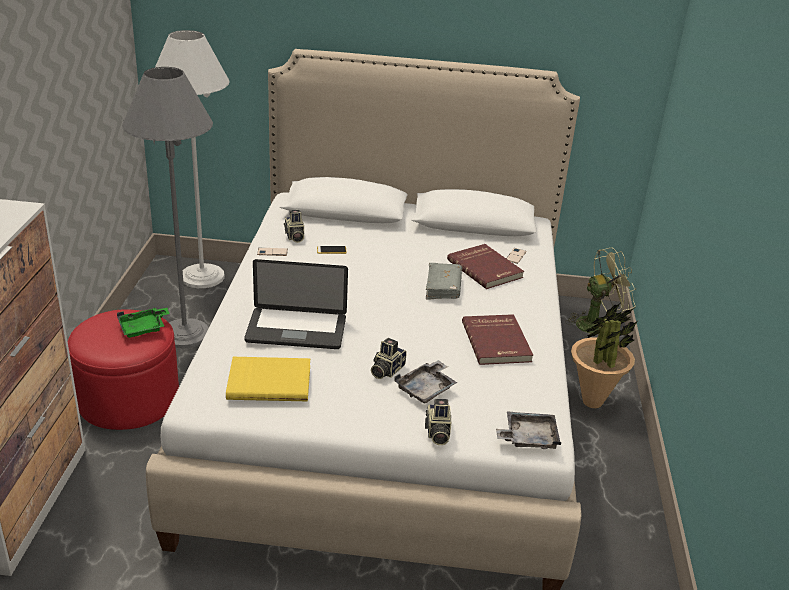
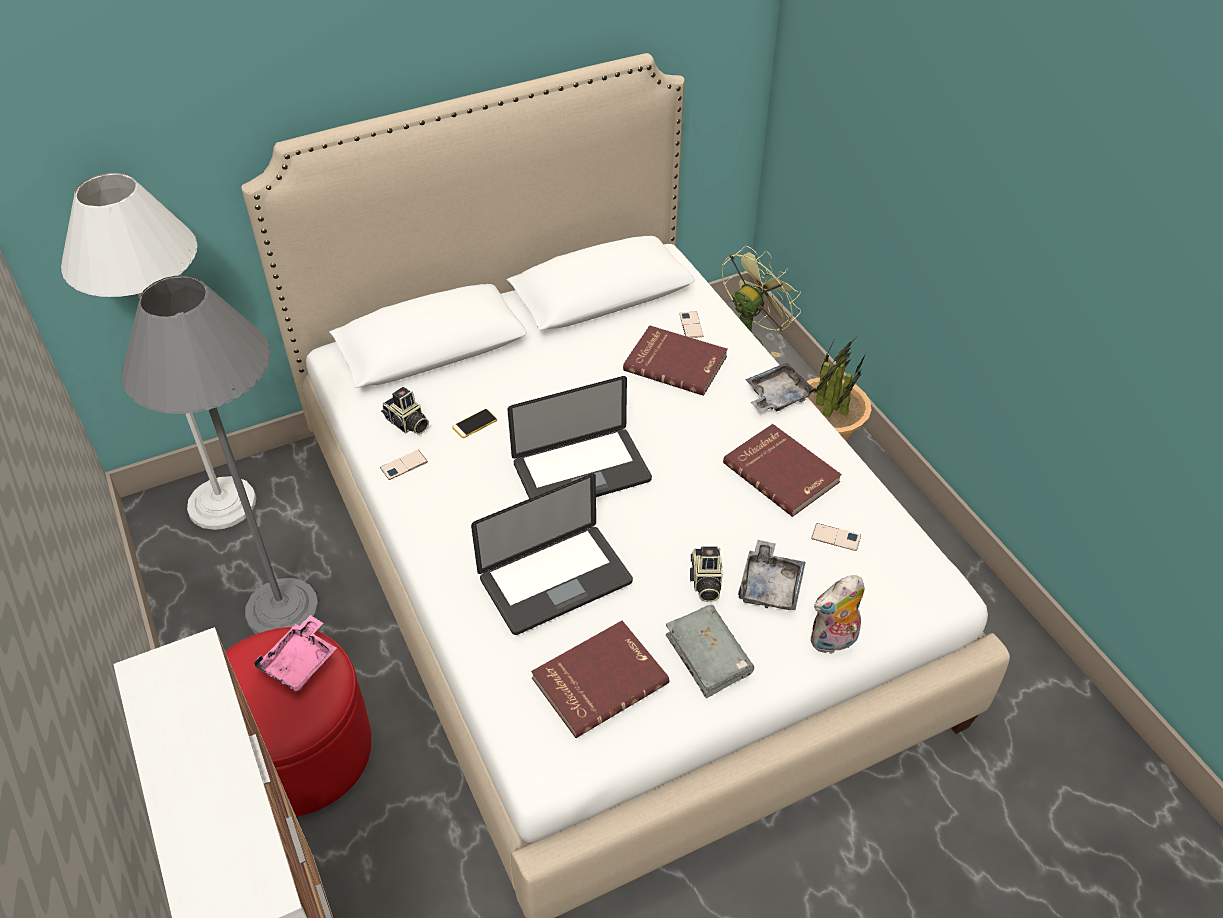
camera: 30 degrees left, 15 degrees up
green tray [117,308,170,338] -> pink tray [254,615,337,692]
yellow book [226,357,310,401] -> red book [531,621,669,738]
camera [425,399,451,445] -> plush toy [811,575,865,654]
grey book [426,263,462,299] -> grey book moved to [666,605,754,698]
grey tray [496,412,561,449] -> grey tray moved to [745,363,817,412]
none -> laptop [507,376,652,499]
none -> phone [811,523,861,551]

